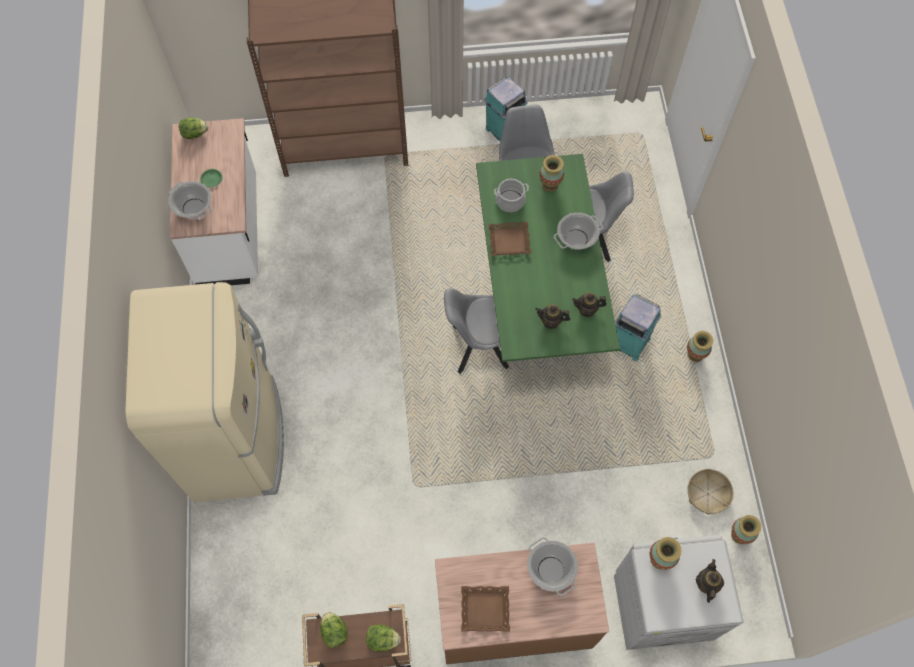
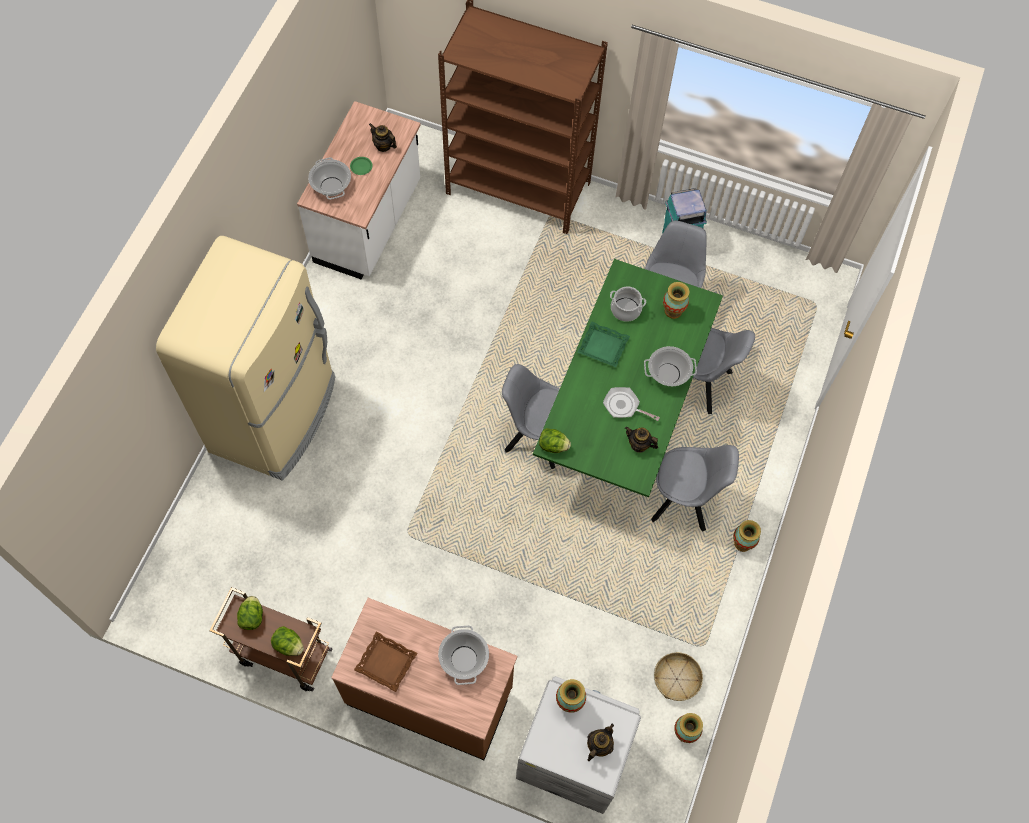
camera: 25 degrees right, 0 degrees up
lettuce [179,118,208,139] -> lettuce moved to [539,428,571,453]
brown tray [488,222,531,256] -> green tray [577,321,630,367]
teapot [535,304,570,329] -> teapot moved to [369,123,397,152]
turquoise trash can [615,294,661,362] -> grey chair [651,445,739,532]
none -> frying pan [603,387,660,421]

